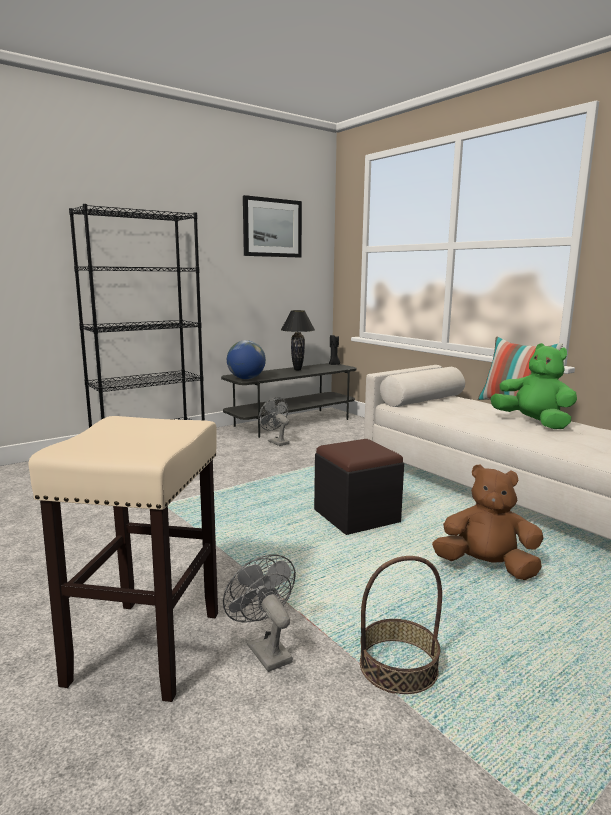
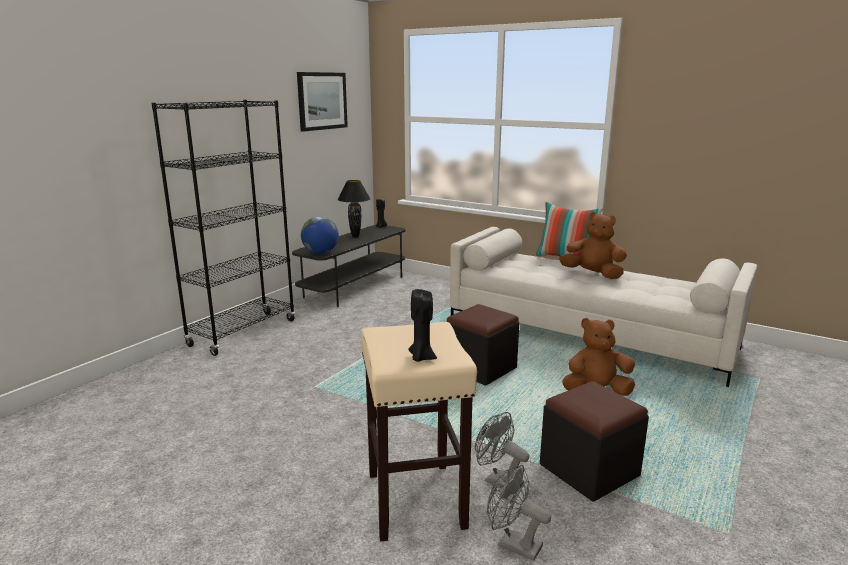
camera: 20 degrees left, 5 degrees up
grey fan [259,397,290,446] -> grey fan moved to [487,465,552,561]
basket [360,556,442,694] -> black ottoman [540,381,649,502]
green plush toy [490,343,577,429] -> brown plush toy [559,212,627,279]
none -> black candle [408,289,437,362]

